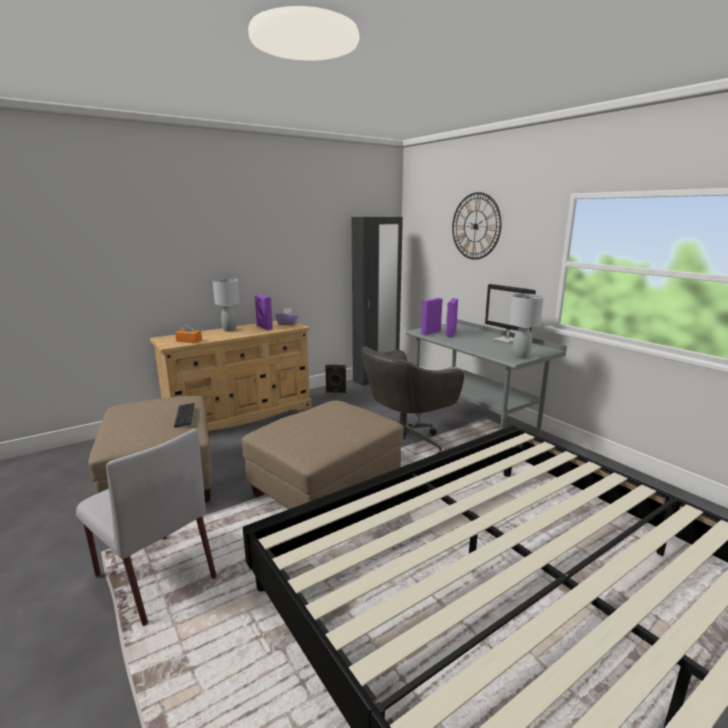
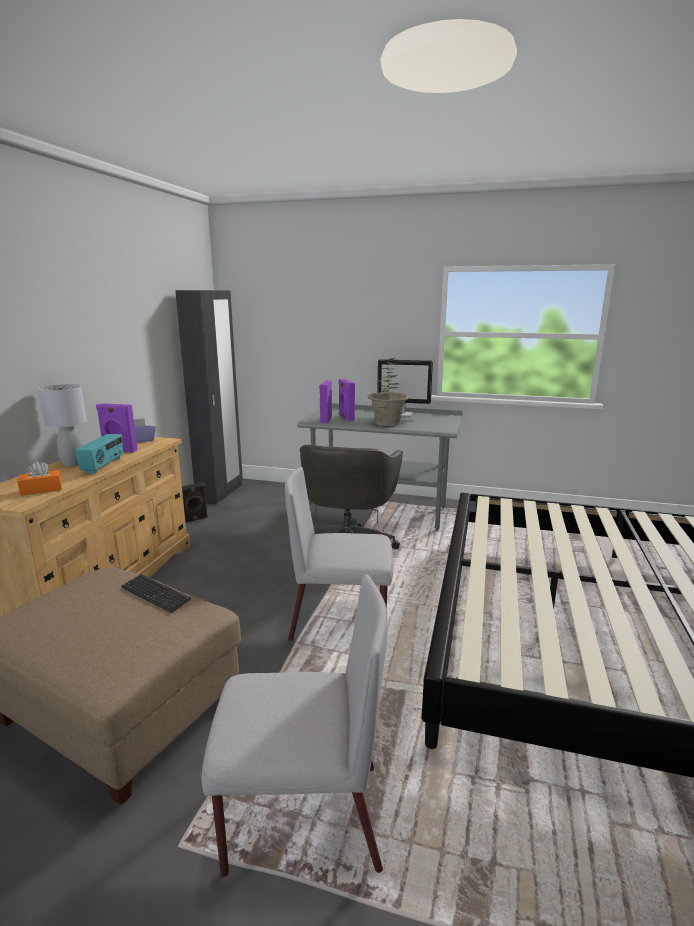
camera: 40 degrees left, 0 degrees up
beige ottoman [242,400,404,509] -> grey chair [285,467,393,642]
wall clock [452,192,502,260] -> none
grey table lamp [509,294,544,359] -> none
none -> radio [75,434,123,474]
none -> potted plant [367,358,409,426]

